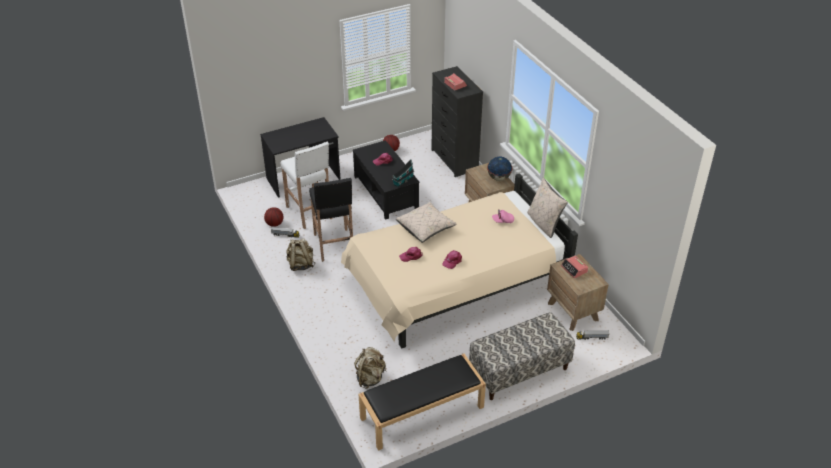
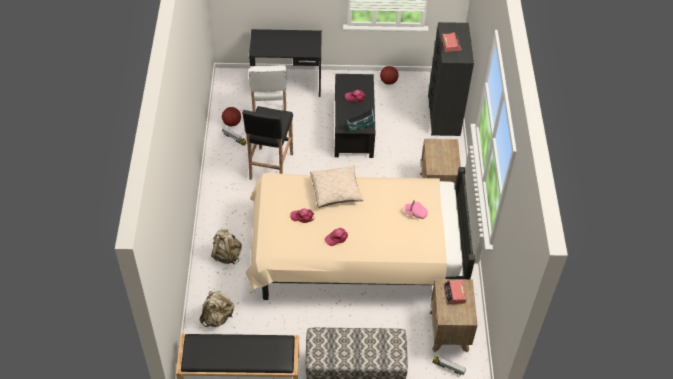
camera: 25 degrees right, 10 degrees up
beige backpack [286,238,315,271] -> beige backpack moved to [211,229,242,264]
globe [487,157,512,181] -> none
beige pillow [527,177,568,238] -> none

